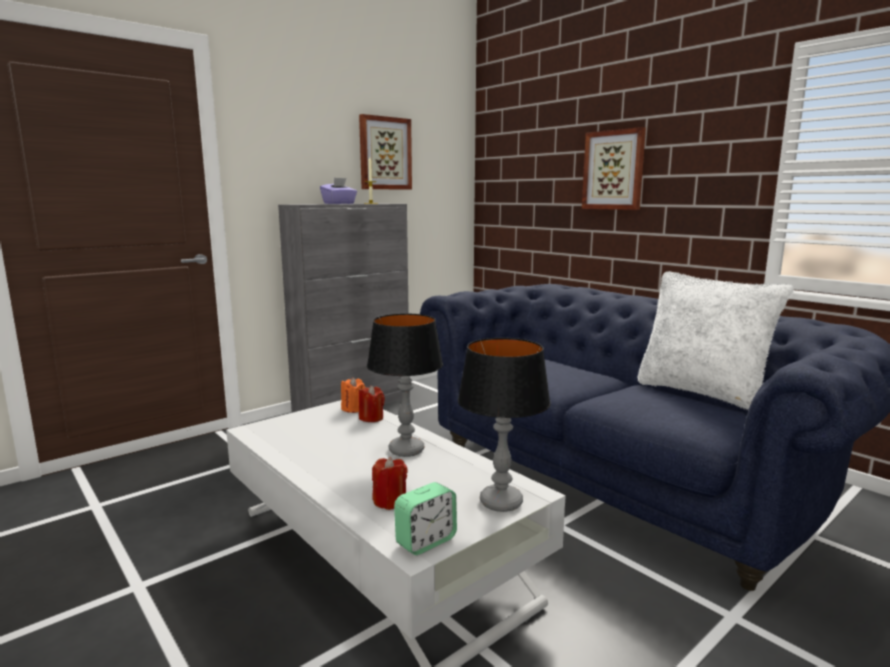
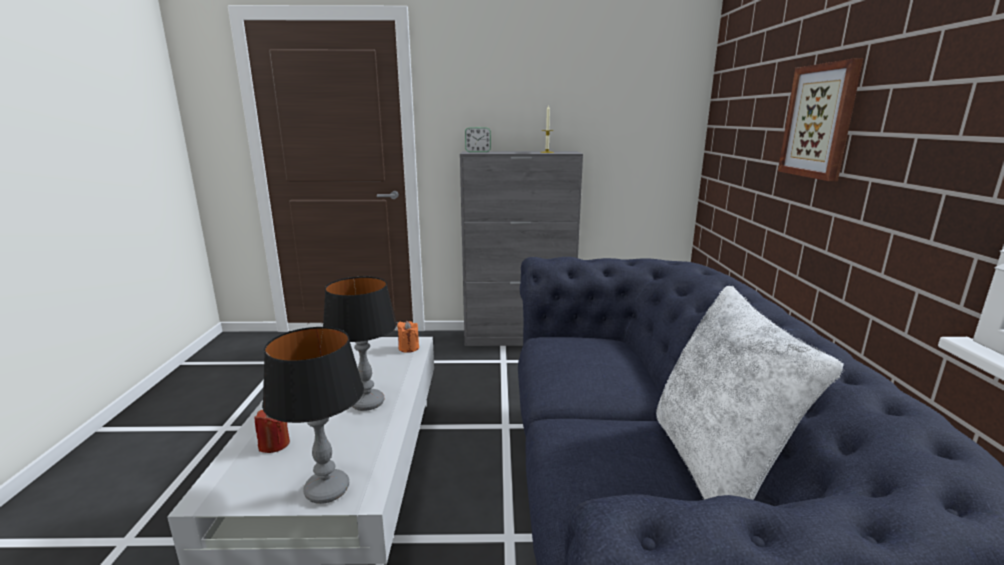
camera: 40 degrees right, 5 degrees up
purple tissue box [320,178,357,204] -> none
picture [359,114,412,190] -> none
red candle [359,385,385,422] -> none
alarm clock [394,482,457,555] -> alarm clock moved to [465,127,491,152]

